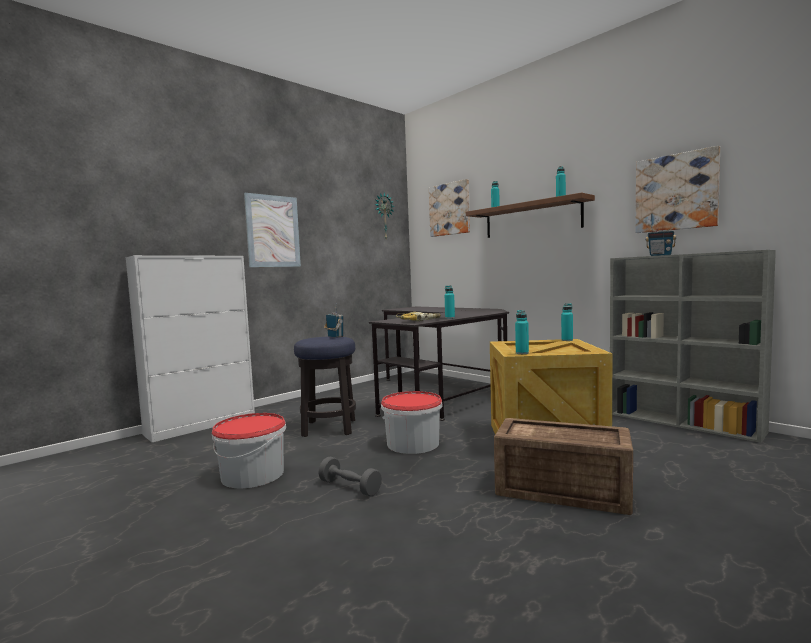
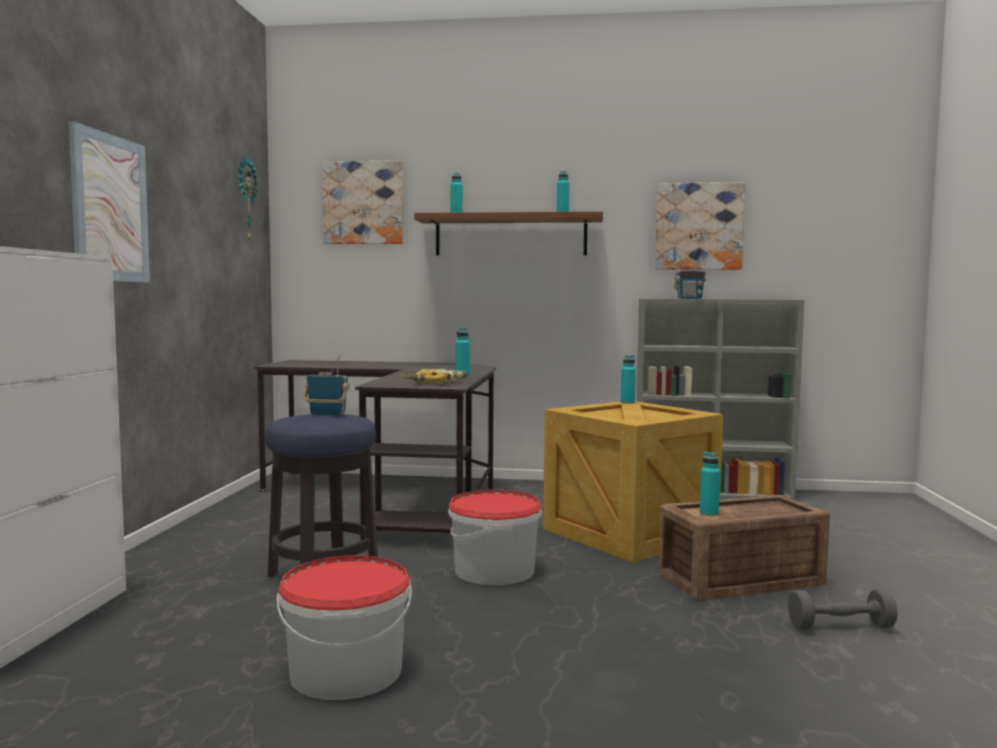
camera: 40 degrees left, 0 degrees up
grey dumbbell [319,457,382,497] -> grey dumbbell moved to [788,589,898,629]
turquoise bottle [515,310,529,354] -> turquoise bottle moved to [700,452,721,516]

